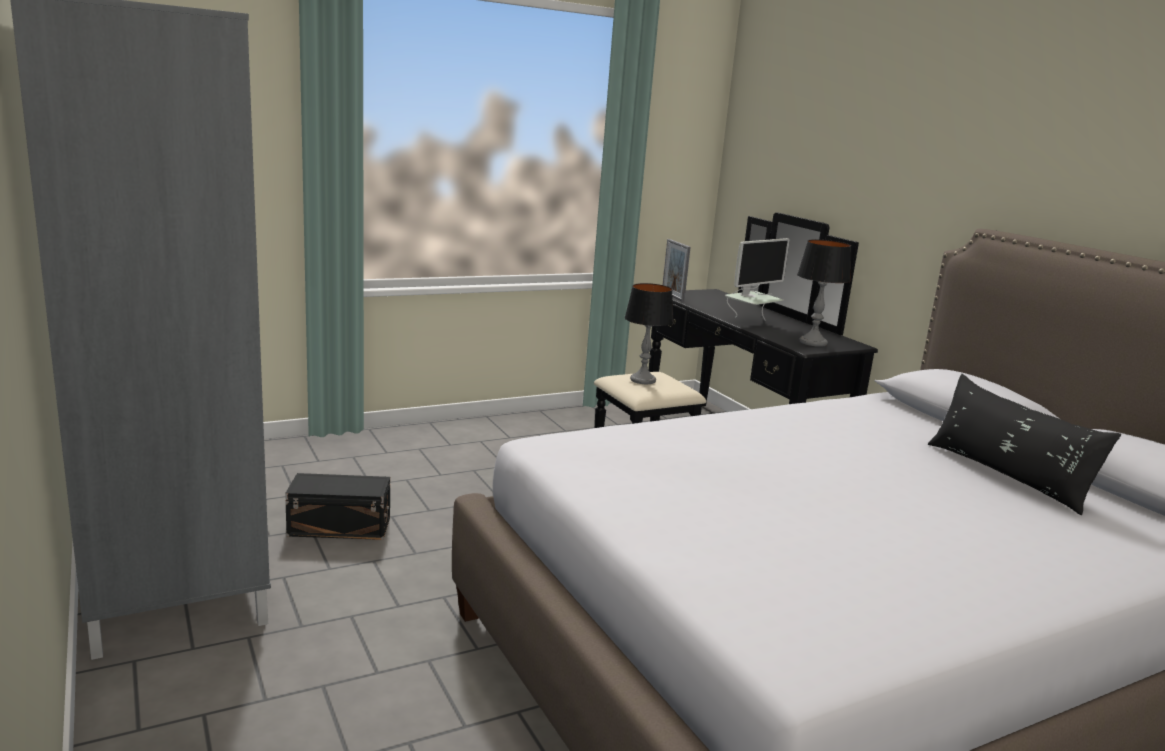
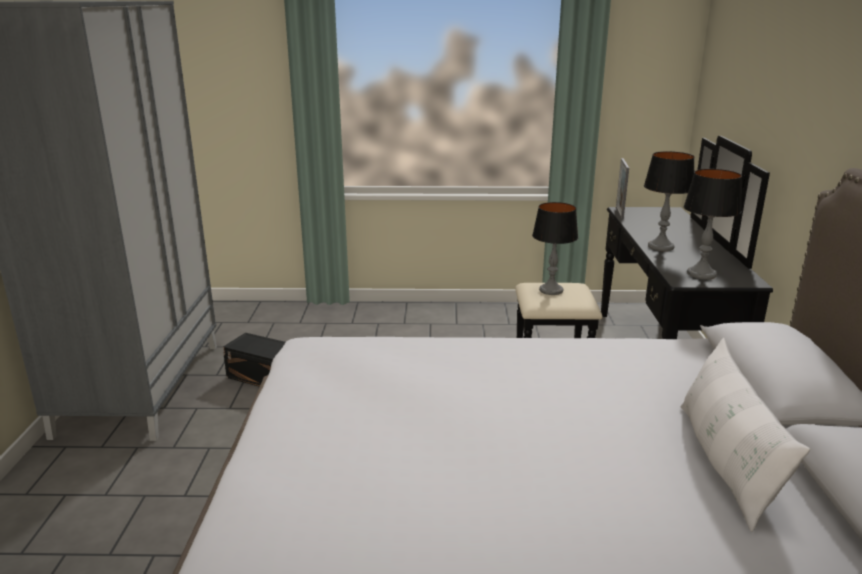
camera: 30 degrees right, 5 degrees up
monitor [725,238,790,321] -> table lamp [644,151,694,251]
black pillow [928,374,1121,515] -> white pillow [681,338,810,532]

